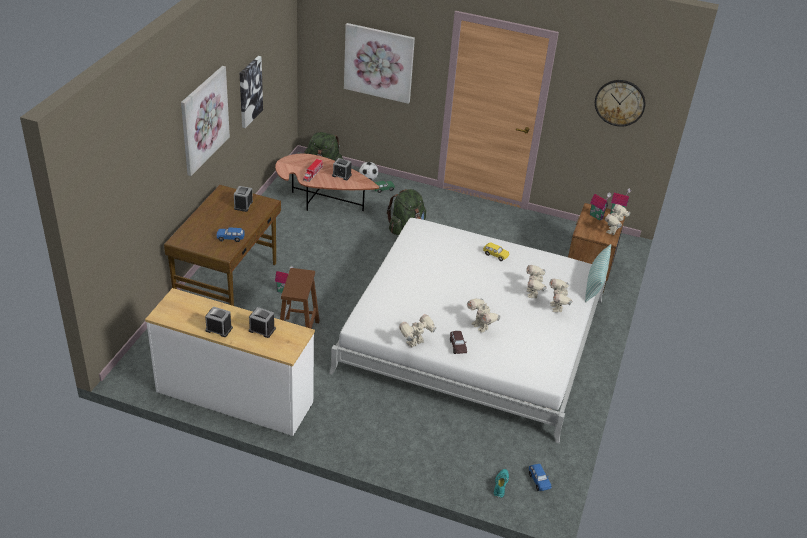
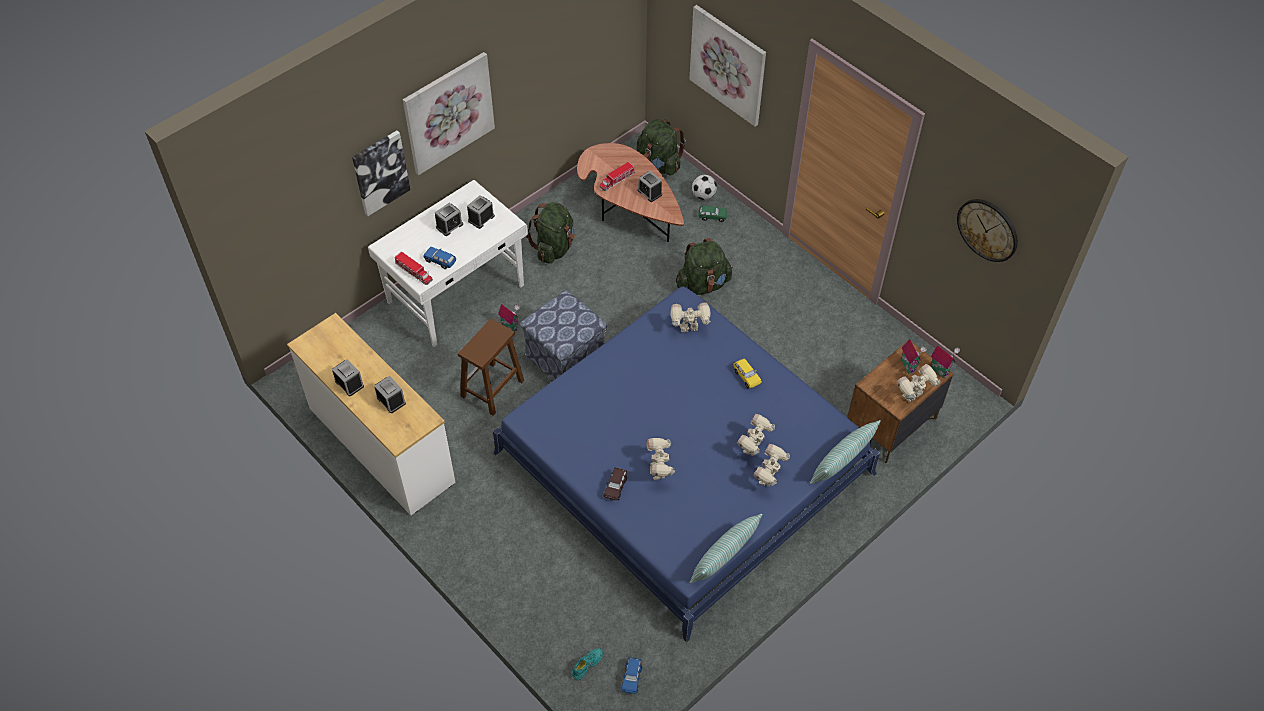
camera: 30 degrees right, 15 degrees up
brown desk [164,185,281,306] -> white desk [368,180,528,347]
picture [240,56,263,128] -> picture moved to [352,131,410,216]
white bed [329,218,606,444] -> blue bed [493,286,880,642]
toy robot [399,314,437,348] -> toy robot moved to [671,303,711,332]
none -> toy truck [394,252,433,285]
none -> alarm clock [435,203,463,236]
none -> ottoman [520,290,607,381]
none -> green backpack [526,202,575,264]
none -> pillow [690,514,762,583]

